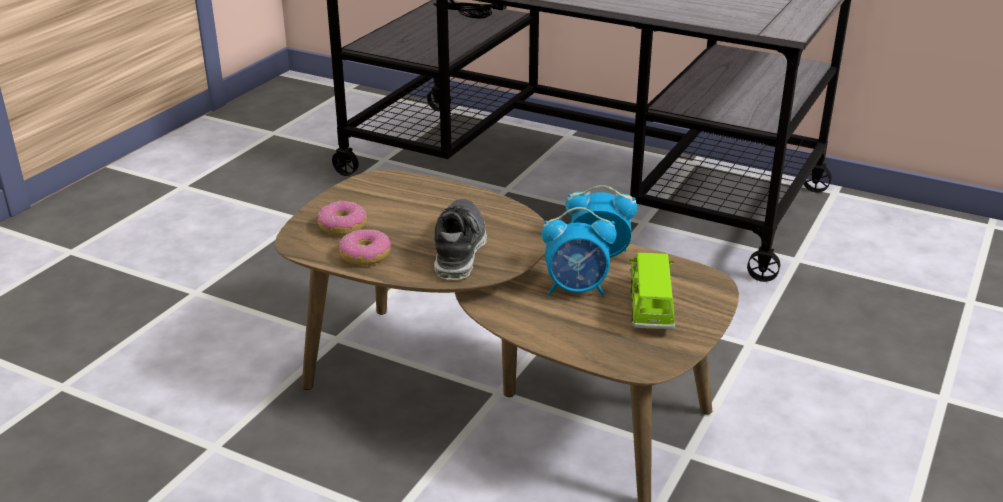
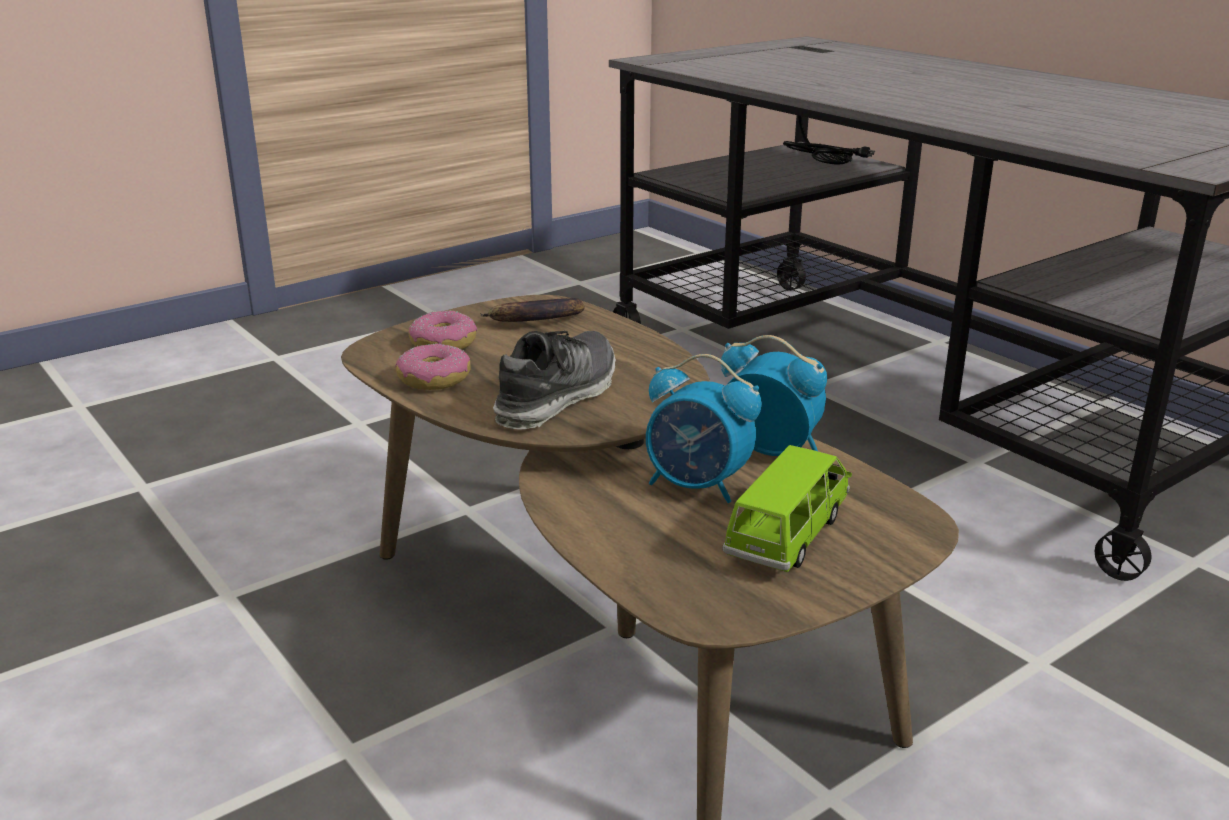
camera: 25 degrees right, 5 degrees down
none -> banana [480,298,585,322]

